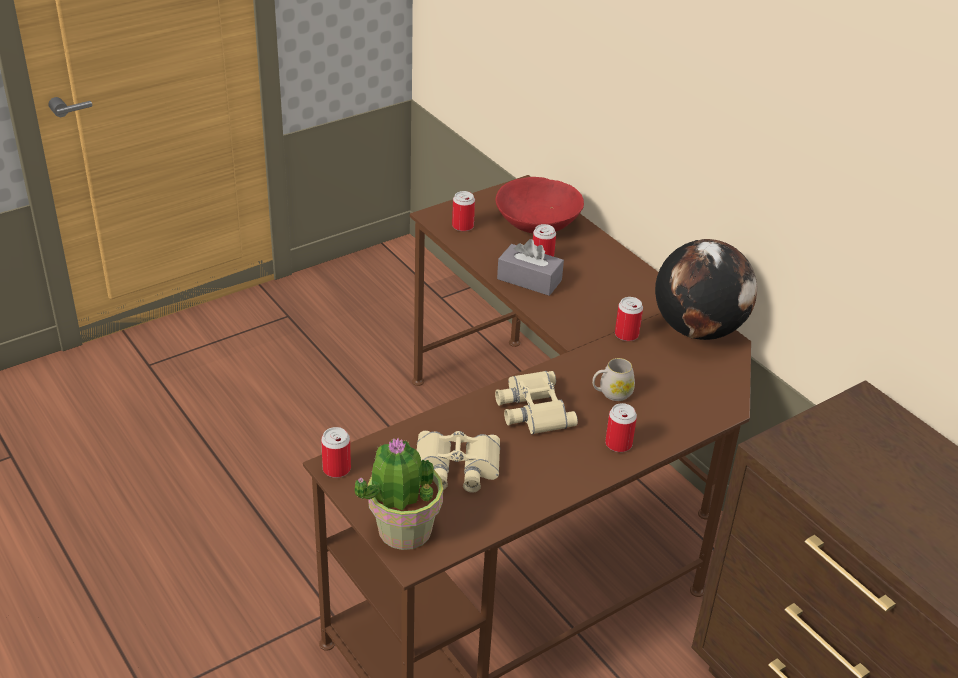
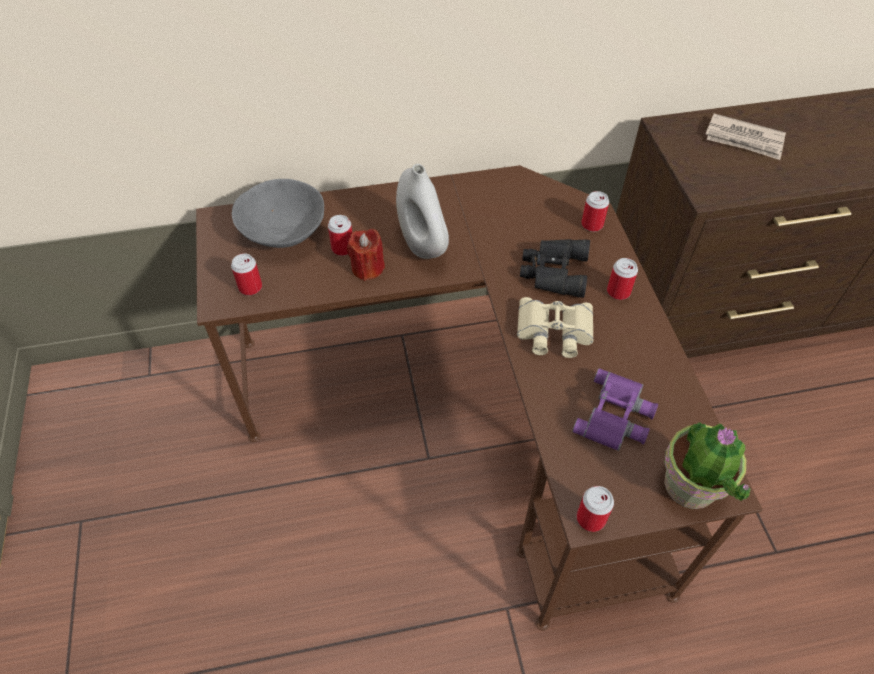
camera: 65 degrees left, 15 degrees up
beige binoculars [417,431,500,493] -> purple binoculars [572,368,658,451]
red bowl [495,177,584,234] -> grey bowl [232,179,324,248]
grey tissue box [497,239,564,296] -> red candle [347,229,385,281]
white mug [592,358,635,401] -> black binoculars [520,239,590,298]
can [615,297,643,341] -> can moved to [581,191,609,232]
globe [655,239,757,340] -> none
none -> white vase [396,164,449,259]
none -> newspaper [705,113,786,160]

